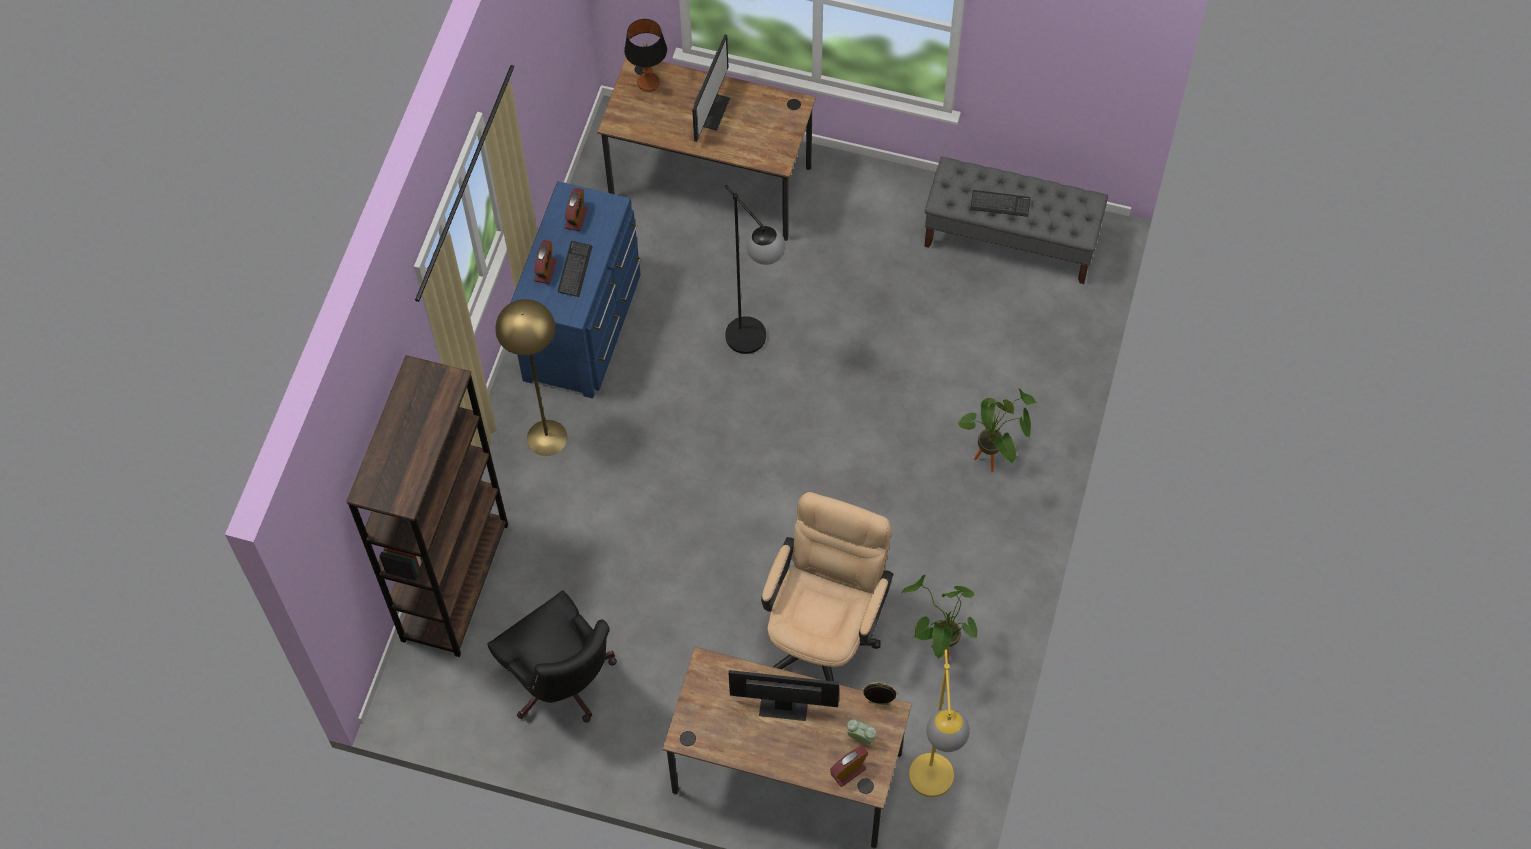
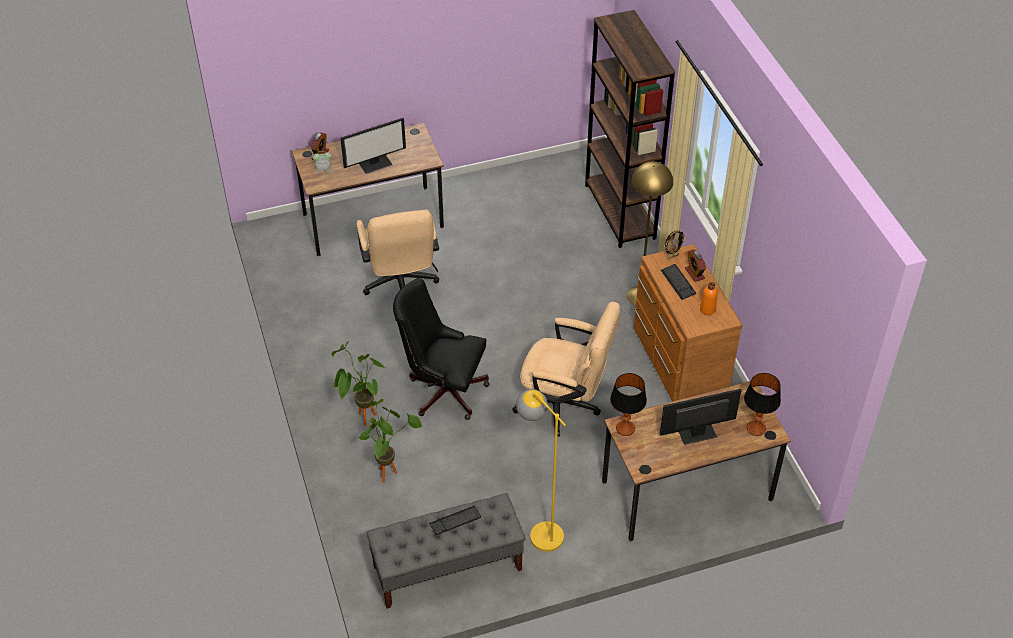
camera: 145 degrees right, 15 degrees down
black office chair [487,590,617,723] -> black office chair moved to [393,278,490,420]
blue dresser [511,181,641,399] -> brown dresser [634,244,743,402]
alarm clock [565,188,588,231] -> orange bottle [700,282,718,315]
monitor [692,34,730,142] -> monitor turned 90 degrees clockwise [660,389,742,445]
black floor lamp [725,185,785,354] -> beige office chair [512,301,621,437]
picture frame [861,682,899,705] -> picture frame moved to [664,230,686,260]
potted plant [900,575,978,662] -> potted plant moved to [358,399,422,483]
yellow floor lamp [909,650,970,797] -> yellow floor lamp moved to [516,389,566,552]
none -> table lamp [610,373,647,436]

